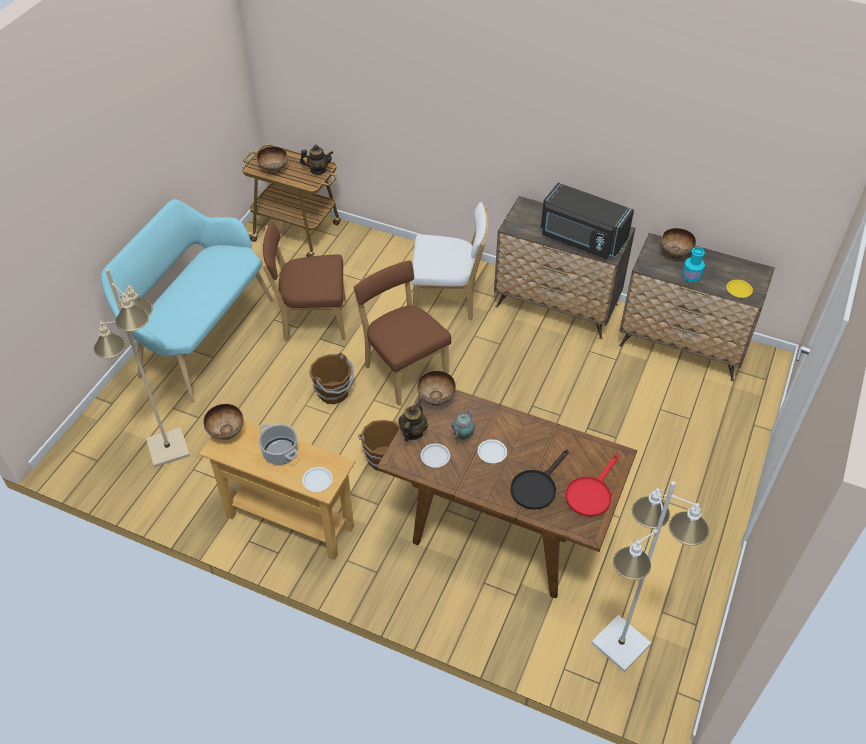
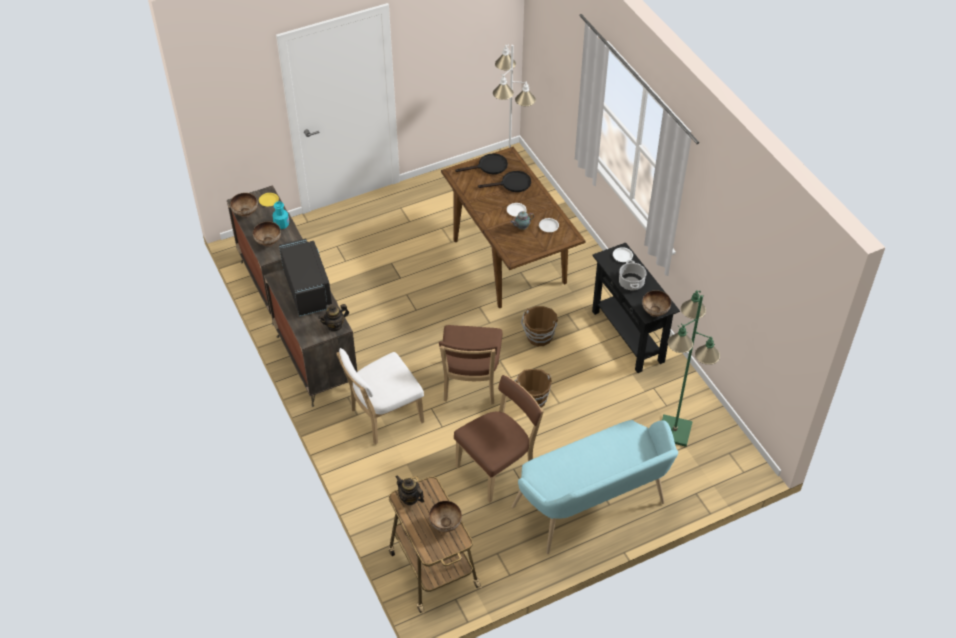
camera: 140 degrees left, 0 degrees up
beige floor lamp [94,269,190,468] -> green floor lamp [662,290,720,447]
beige console table [199,420,355,560] -> black console table [592,243,680,373]
brown chair [261,222,346,342] -> brown chair turned 75 degrees counterclockwise [454,375,544,503]
teapot [398,399,428,442] -> teapot moved to [318,304,349,332]
white chair [411,202,488,320] -> white chair turned 75 degrees counterclockwise [337,348,424,445]
bowl [417,371,456,406] -> bowl moved to [230,193,258,218]
red frying pan [565,454,619,517] -> black frying pan [455,153,508,174]

